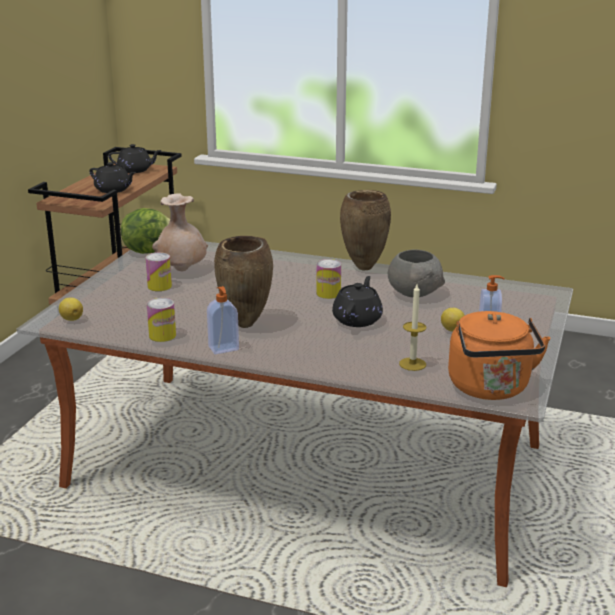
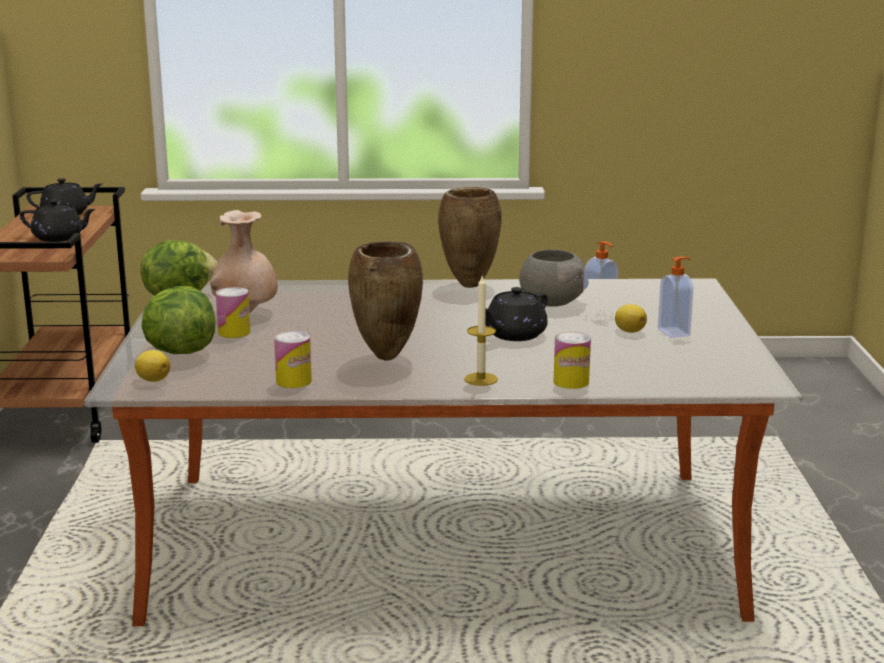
camera: 20 degrees left, 5 degrees down
soap dispenser [207,286,239,354] -> soap dispenser moved to [582,241,619,319]
can [317,259,341,299] -> can moved to [554,332,591,389]
black teapot [332,276,383,327] -> black teapot turned 135 degrees counterclockwise [485,287,548,341]
candle [399,284,427,371] -> candle moved to [464,276,498,386]
orange kettle [448,311,550,400] -> none
none -> lettuce [142,286,216,354]

